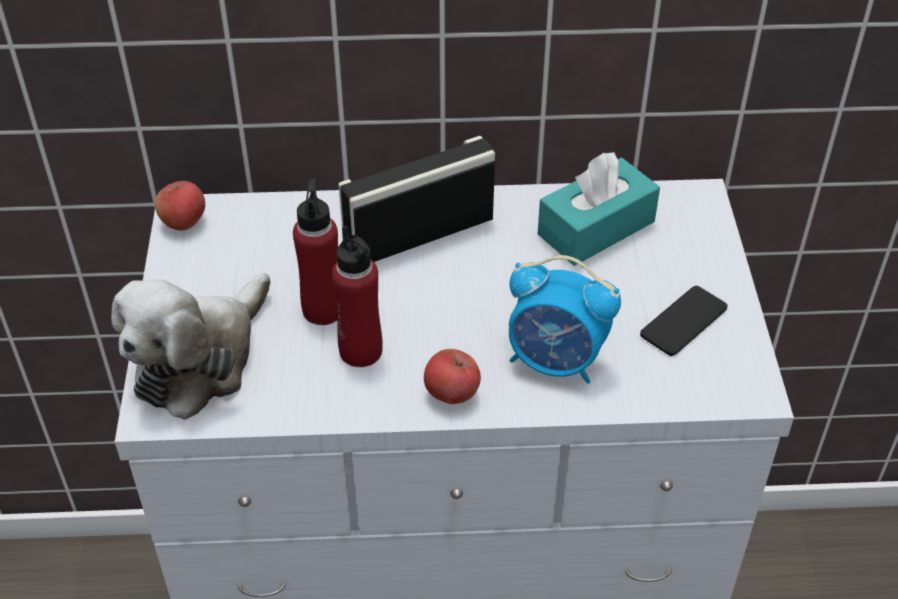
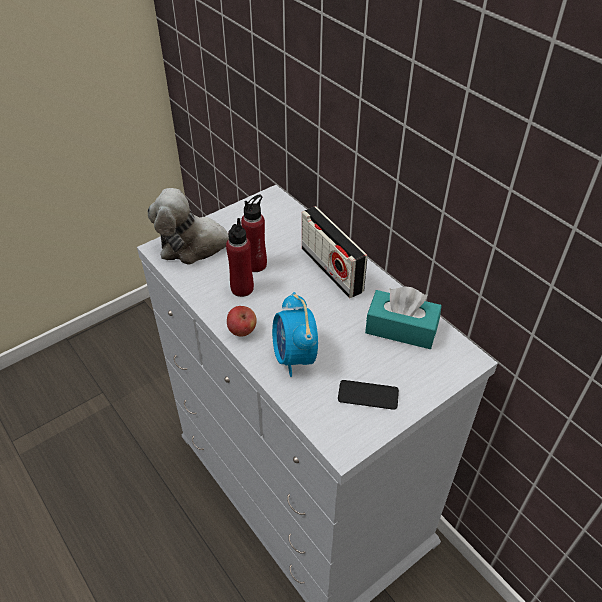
camera: 55 degrees right, 0 degrees up
apple [155,181,205,230] -> none
radio [338,136,495,262] -> radio turned 150 degrees counterclockwise [302,206,367,298]

